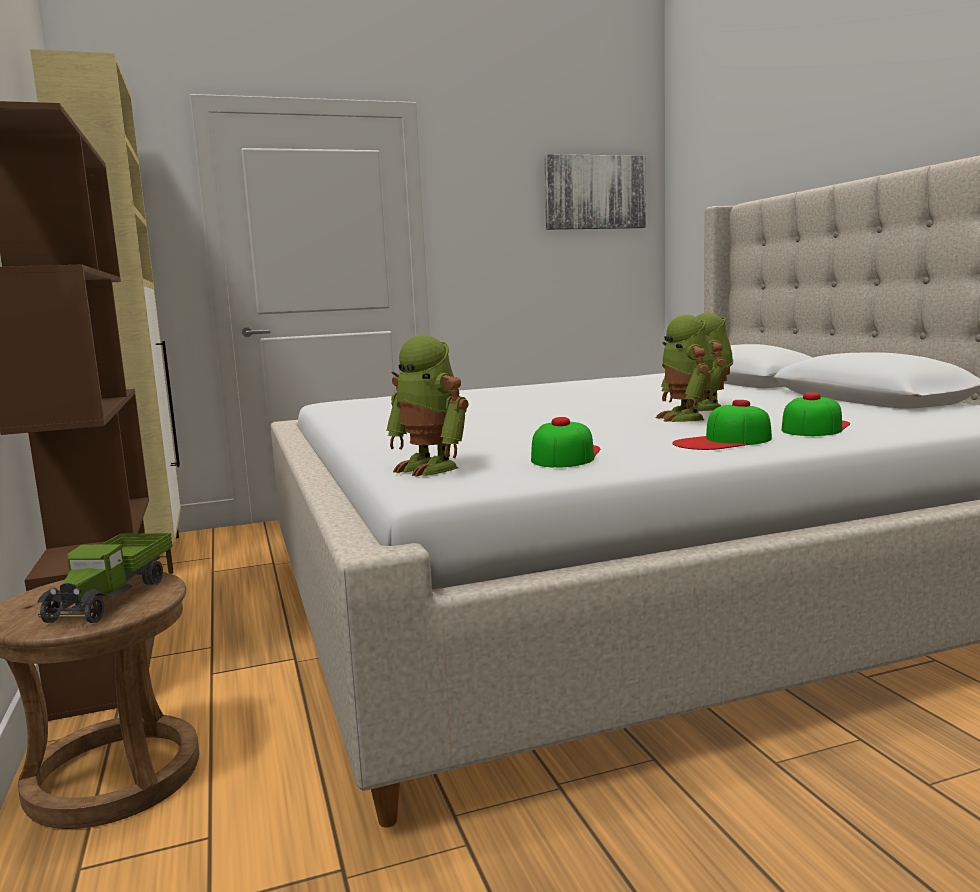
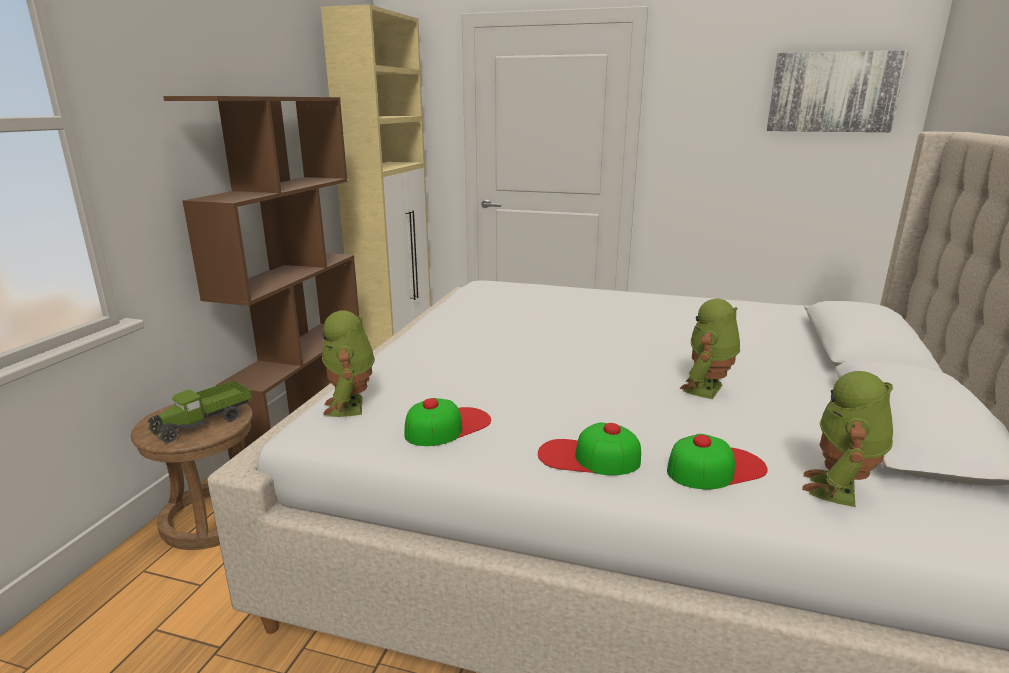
camera: 35 degrees right, 10 degrees up
toy robot [656,315,714,422] -> toy robot moved to [802,371,893,507]

